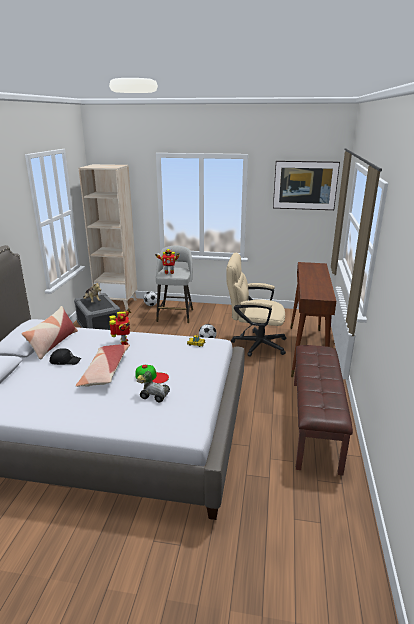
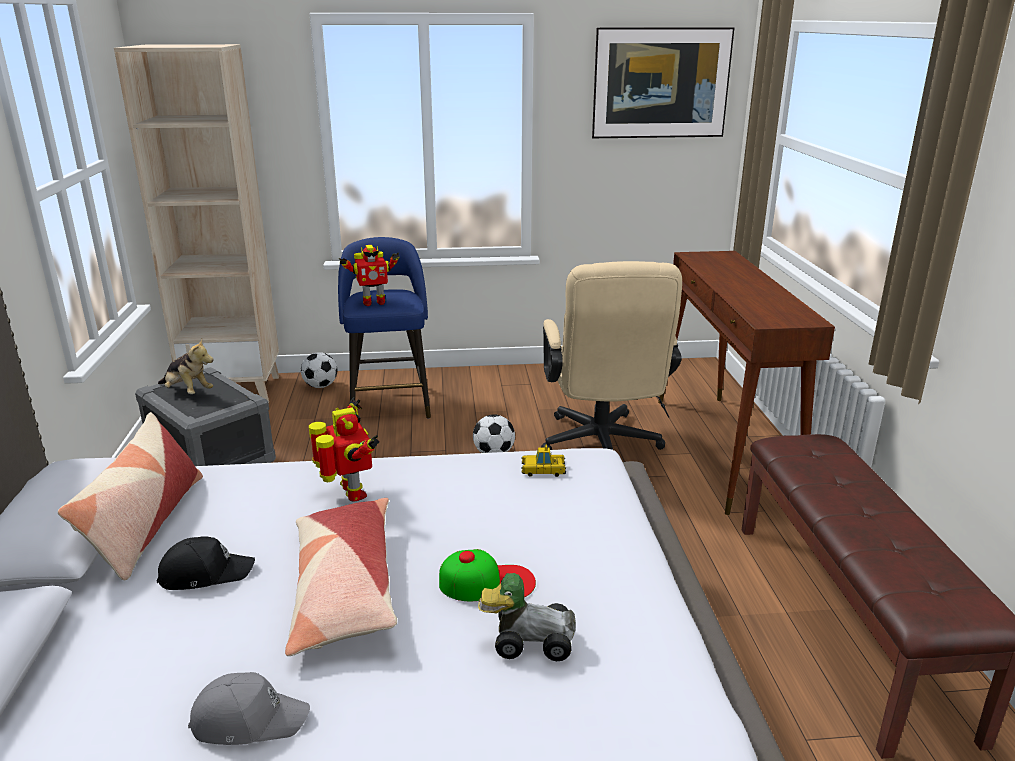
camera: 15 degrees left, 0 degrees up
grey stool [156,246,193,323] -> blue stool [338,237,431,418]
beige office chair [226,253,286,357] -> beige office chair turned 90 degrees counterclockwise [541,261,682,450]
none -> grey cap [188,672,310,745]

